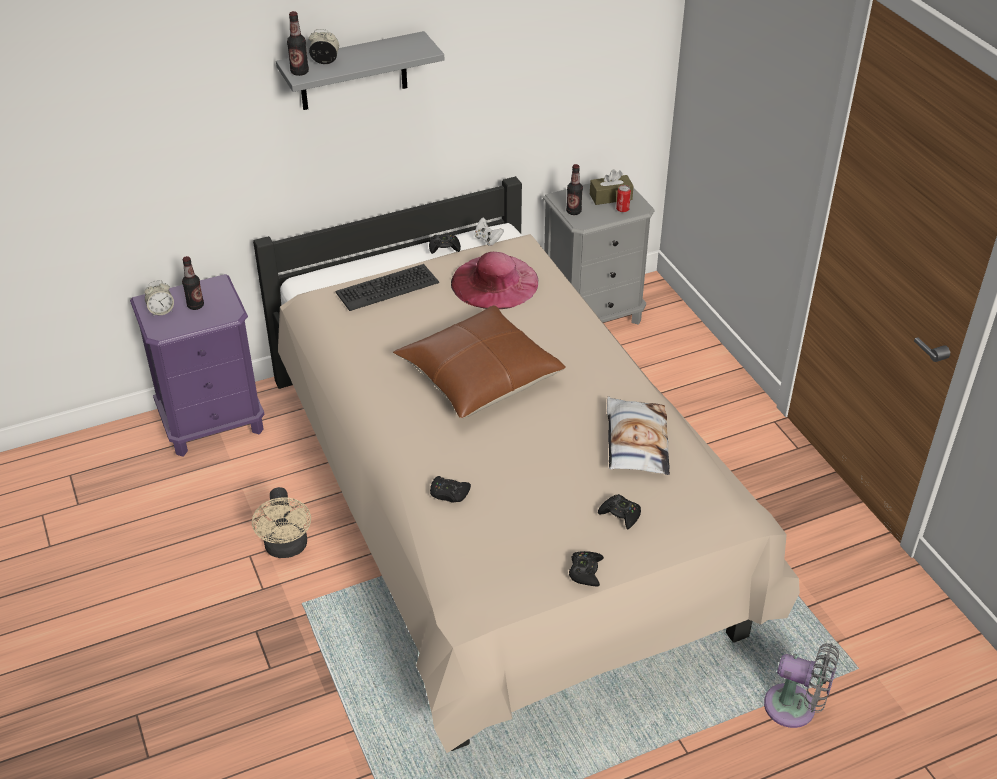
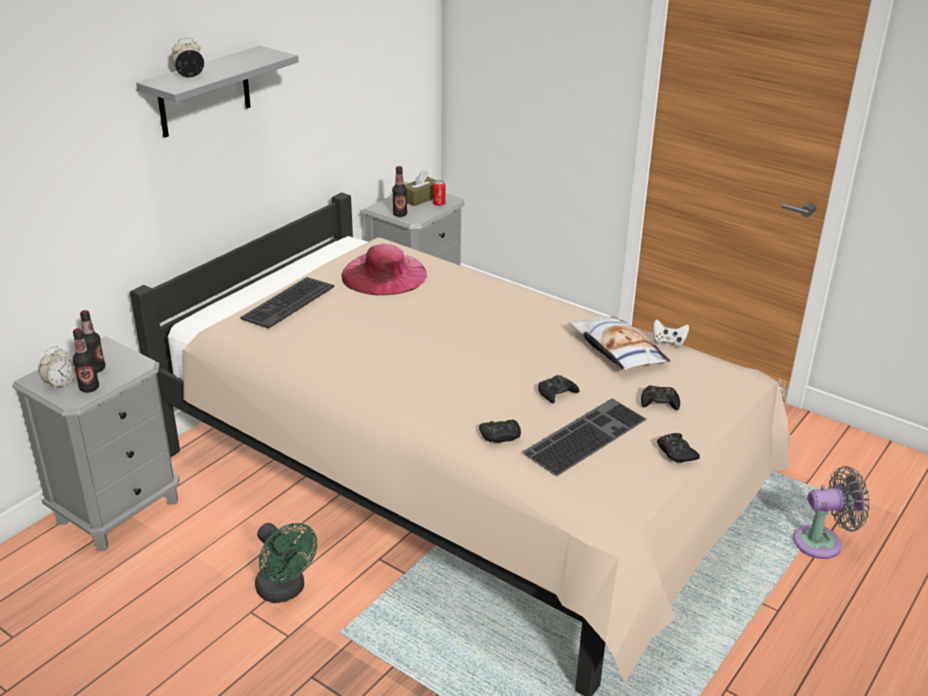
camera: 30 degrees left, 10 degrees down
purple nightstand [130,274,265,457] -> grey nightstand [12,336,179,551]
beige fan [252,487,311,558] -> green fan [255,523,317,603]
bottle [287,11,309,76] -> bottle moved to [73,328,99,393]
brown pillow [393,306,566,418] -> none
black game controller [429,234,461,254] -> black game controller moved to [538,375,580,404]
white game controller [474,217,504,246] -> white game controller moved to [653,319,689,347]
none -> keyboard [522,398,647,476]

